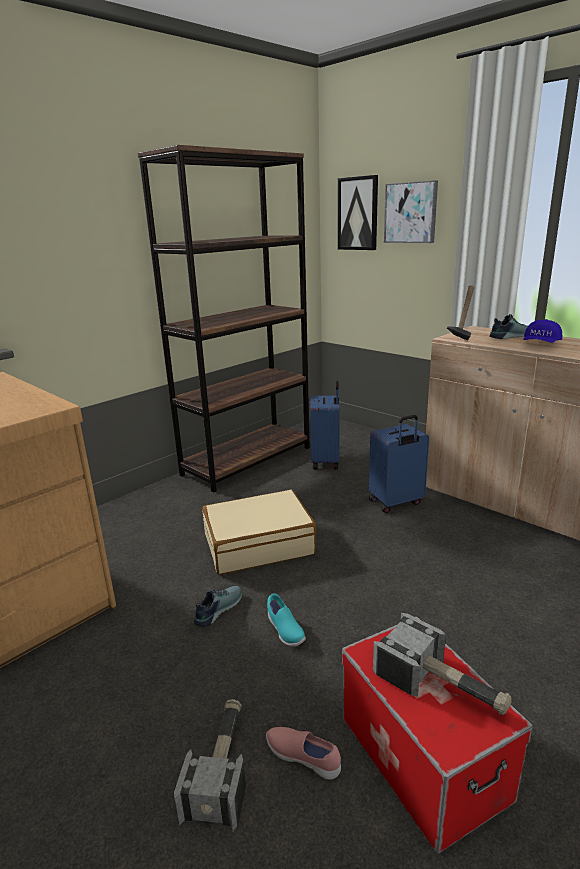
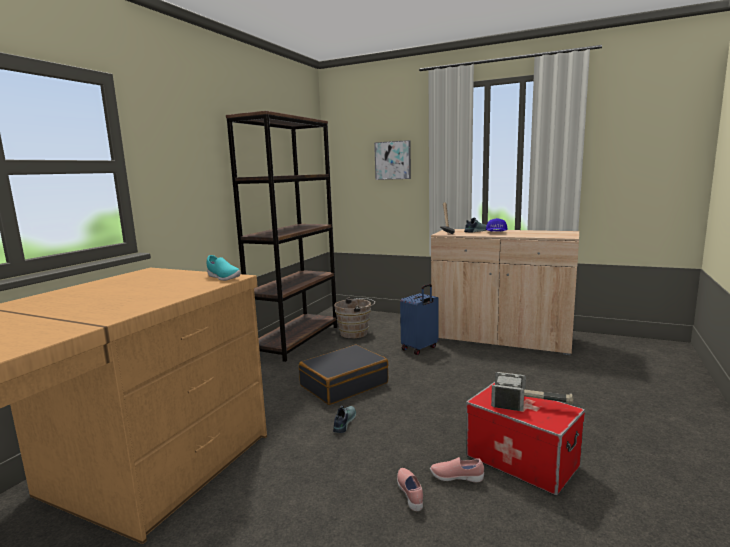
camera: 20 degrees left, 10 degrees down
hammer [174,699,246,831] -> pink shoe [397,468,423,511]
beige suitcase [202,489,316,575] -> black suitcase [299,345,388,405]
turquoise shoe [267,593,306,646] -> turquoise shoe moved to [207,255,241,281]
blue suitcase [310,381,340,470] -> brown bucket [334,298,375,338]
picture [338,175,378,250] -> none

